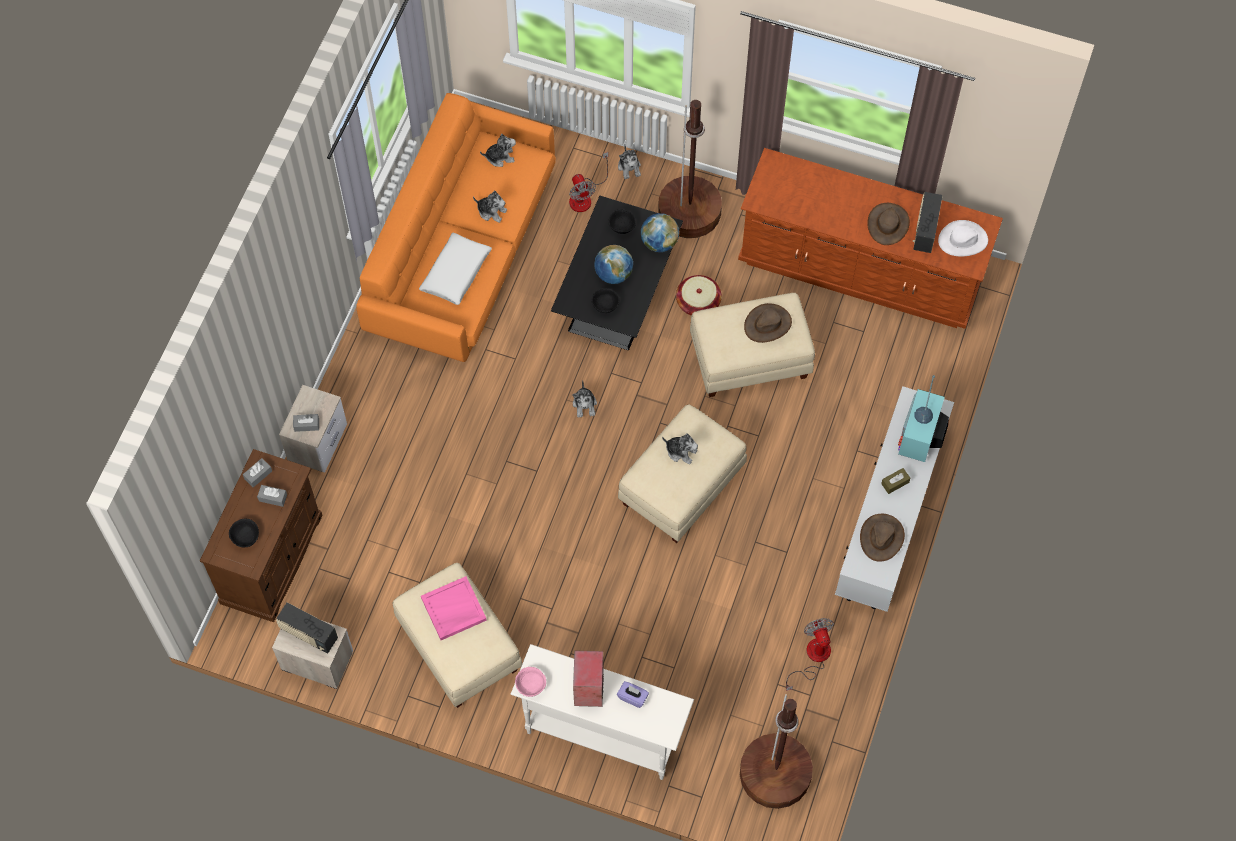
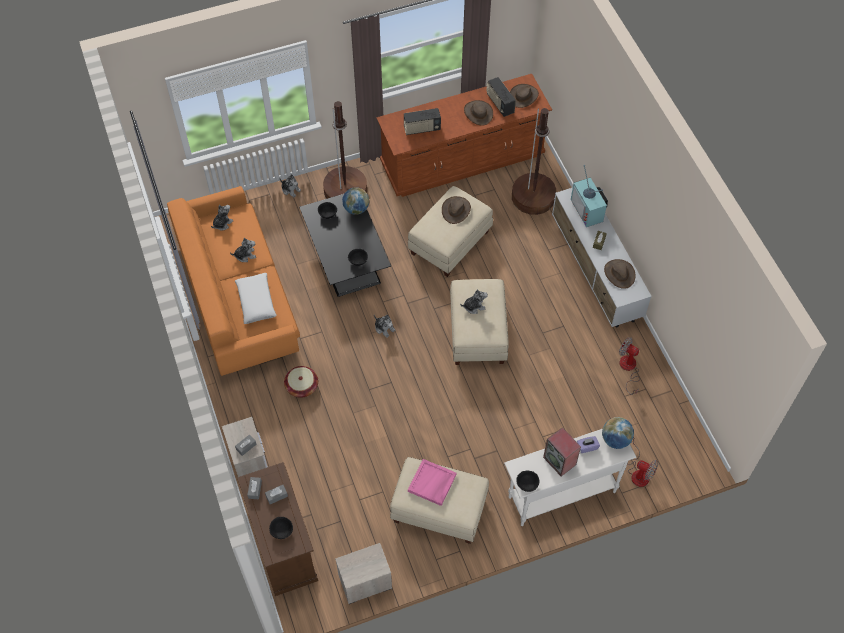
camera: 40 degrees left, 5 degrees down
radio [276,602,338,654] -> radio moved to [404,108,441,135]
pink bowl [515,667,546,697] -> black bowl [516,471,540,492]
fan [569,152,608,212] -> fan moved to [627,437,658,487]
globe [594,245,633,284] -> globe moved to [602,417,634,449]
basket [676,275,722,316] -> basket moved to [284,366,318,398]
brown floor lamp [740,694,813,809] -> brown floor lamp moved to [512,108,556,215]
white hat [938,220,988,256] -> brown hat [510,84,539,108]

